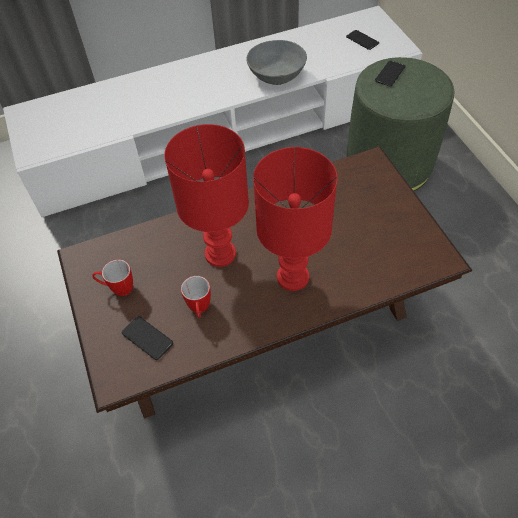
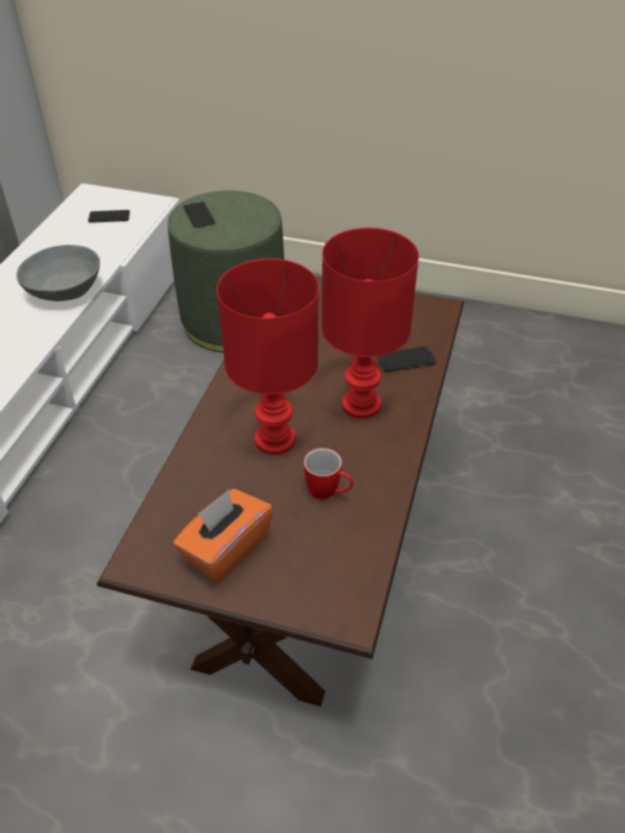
camera: 55 degrees left, 10 degrees down
mug [92,259,133,296] -> orange tissue box [173,489,273,583]
phone [122,316,173,360] -> phone moved to [377,346,436,372]

